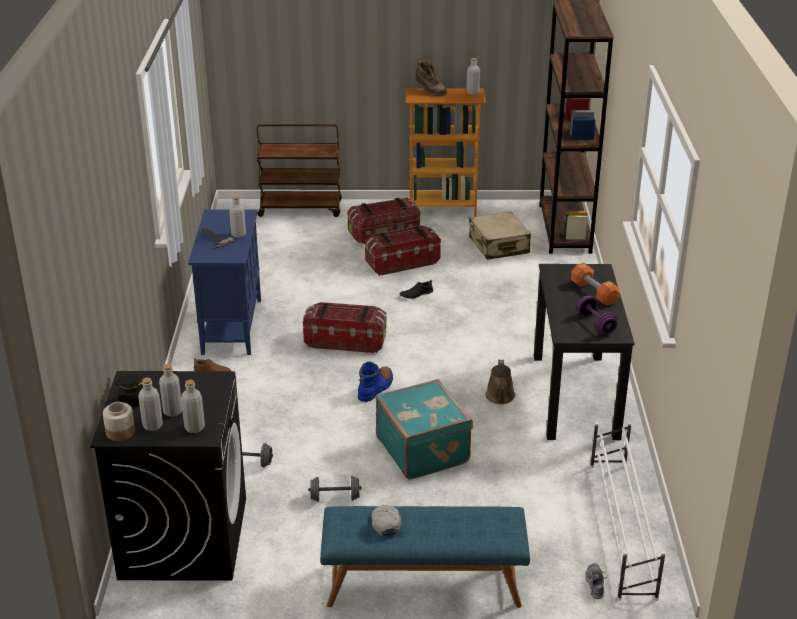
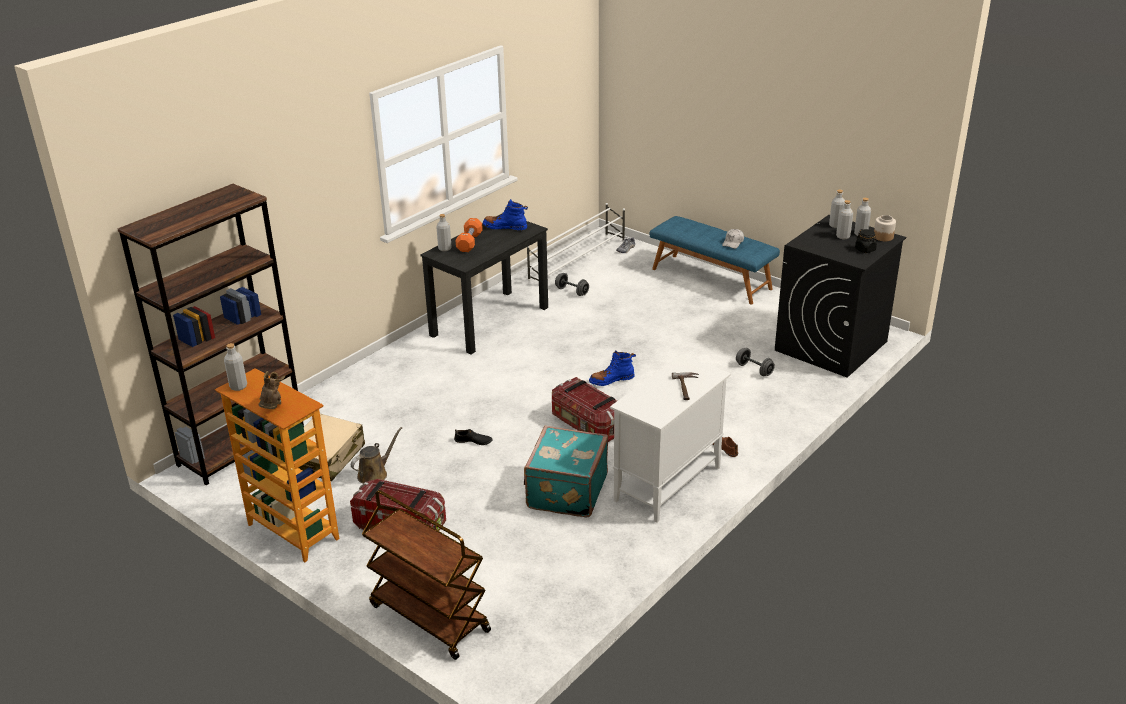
camera: 140 degrees left, 0 degrees up
blue cabinet [188,209,261,355] -> white cabinet [610,354,731,522]
grey bottle [229,196,246,238] -> grey bottle moved to [436,214,452,251]
grey dumbbell [308,476,361,502] -> grey dumbbell moved to [555,273,589,296]
storage box [365,225,441,276] -> none
turquoise suitcase [376,379,473,479] -> turquoise suitcase moved to [524,426,608,518]
brown watering can [485,360,515,404] -> brown watering can moved to [351,427,402,484]
purple dumbbell [577,296,618,335] -> blue boot [483,199,528,230]

